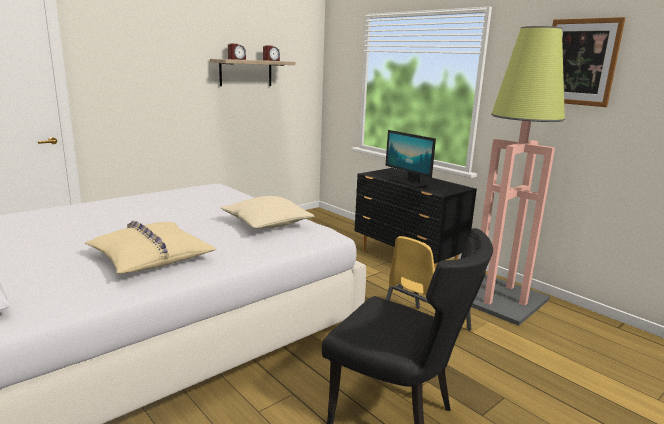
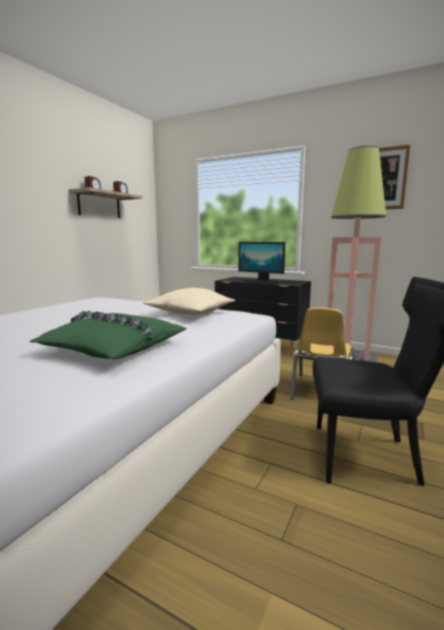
camera: 20 degrees left, 5 degrees down
beige pillow [85,220,217,274] -> green pillow [29,311,187,359]

